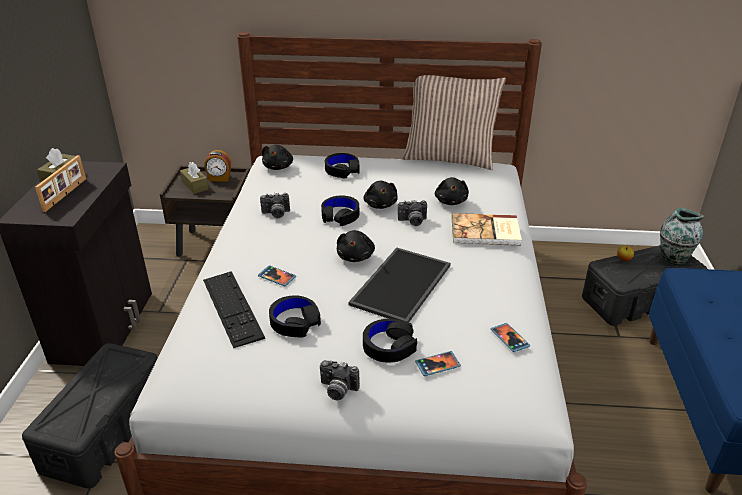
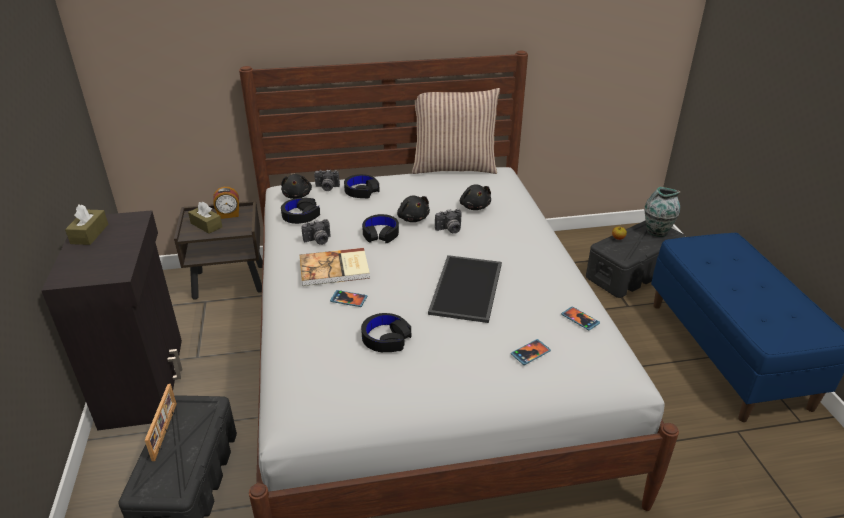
camera: 15 degrees left, 0 degrees up
picture frame [35,155,86,212] -> picture frame moved to [145,384,177,461]
keyboard [203,271,265,348] -> none
camera [320,360,360,400] -> camera moved to [314,170,340,191]
black plush toy [337,230,375,262] -> none
black headphones [363,319,417,363] -> black headphones moved to [281,198,320,224]
book [452,213,522,246] -> book moved to [300,248,370,286]

